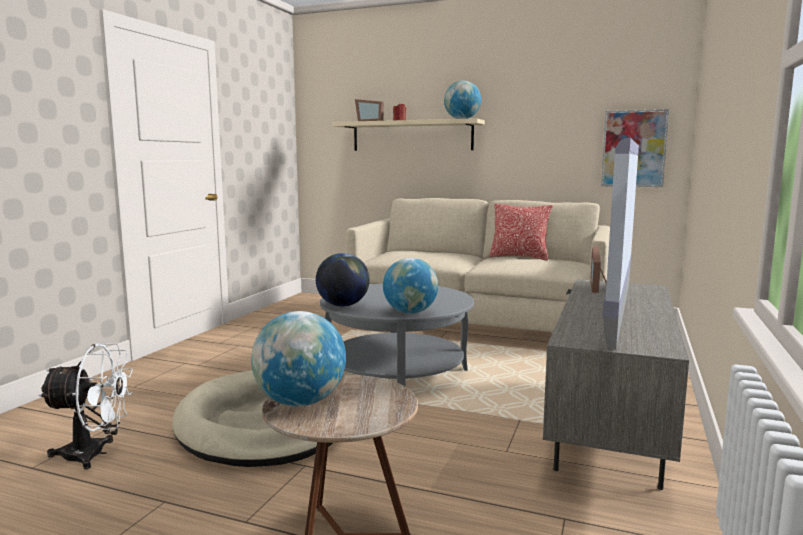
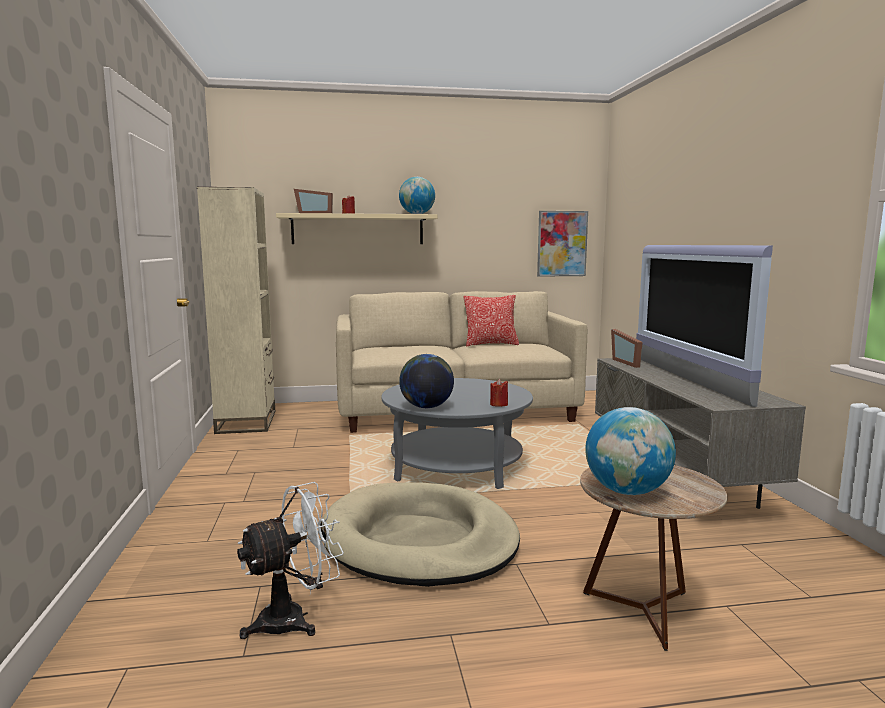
camera: 30 degrees left, 0 degrees up
globe [383,258,438,314] -> red candle [490,379,508,407]
none -> beige bookcase [197,187,275,434]

